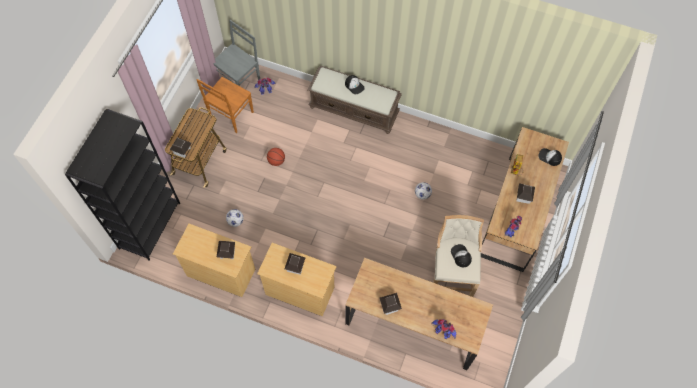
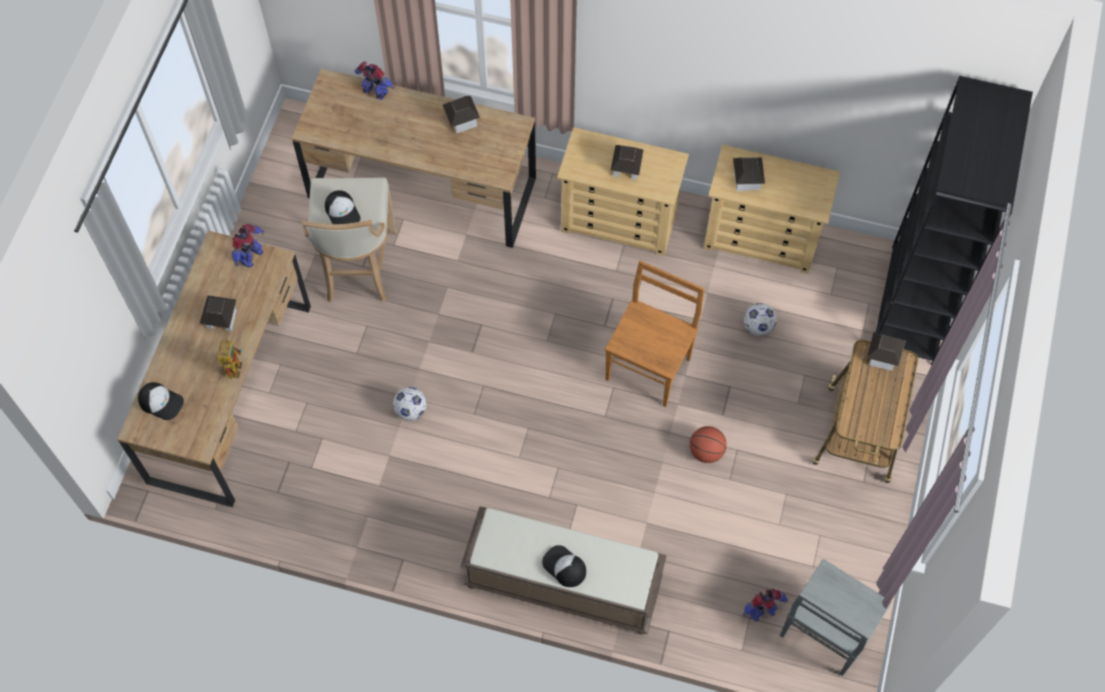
camera: 175 degrees right, 0 degrees up
brown chair [196,77,254,133] -> brown chair moved to [605,261,704,407]

